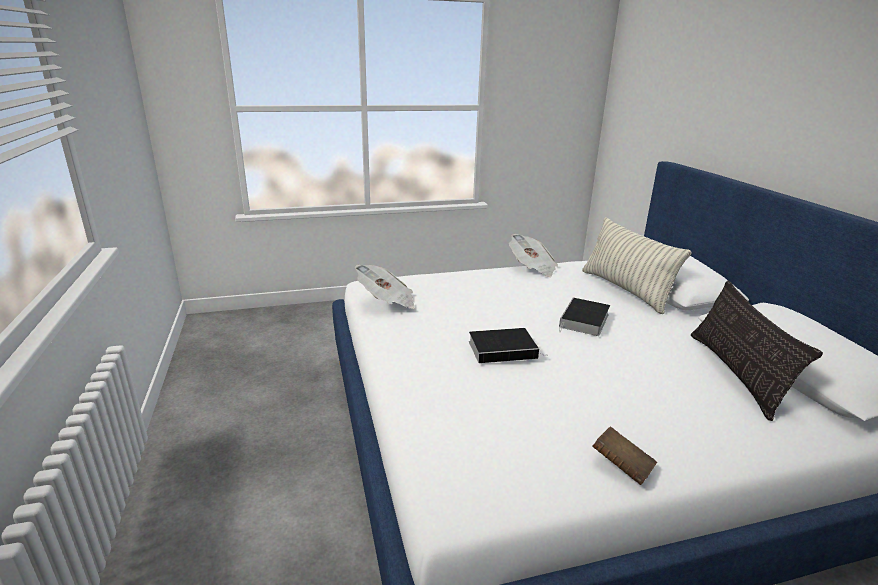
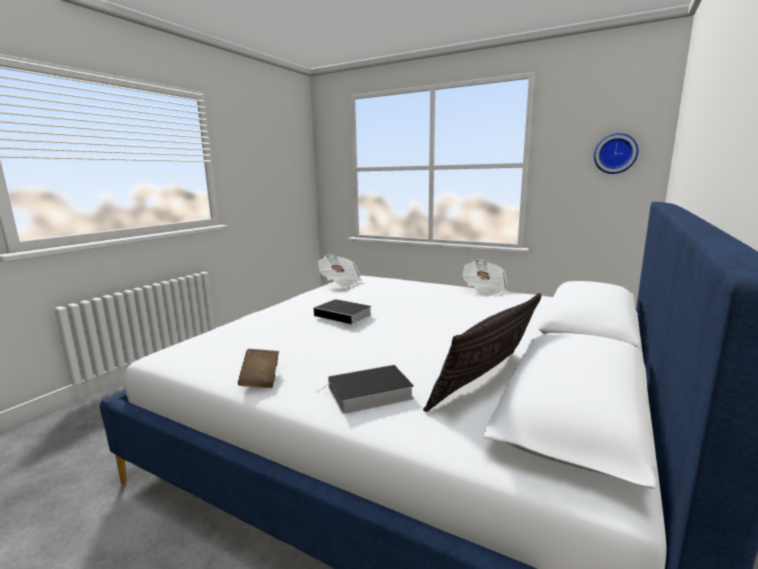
camera: 45 degrees right, 10 degrees down
book [559,298,610,336] -> book moved to [316,365,414,414]
pillow [582,217,692,314] -> none
none -> wall clock [594,133,638,174]

